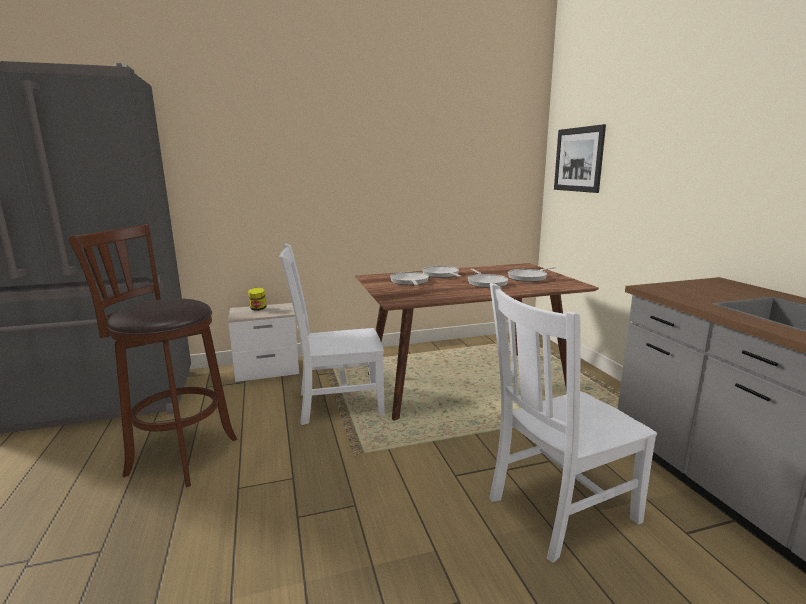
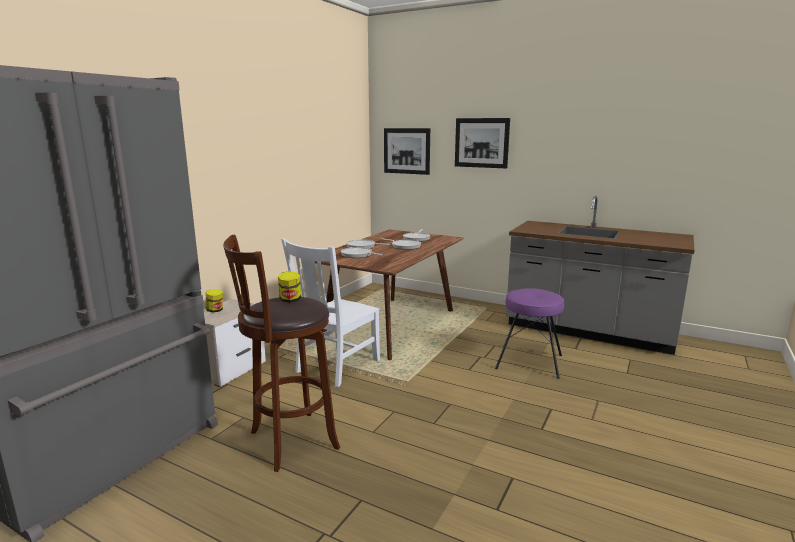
camera: 45 degrees left, 0 degrees up
white chair [489,283,657,563] -> purple stool [495,288,564,379]
none -> jar [278,271,301,303]
none -> picture [455,118,510,168]

